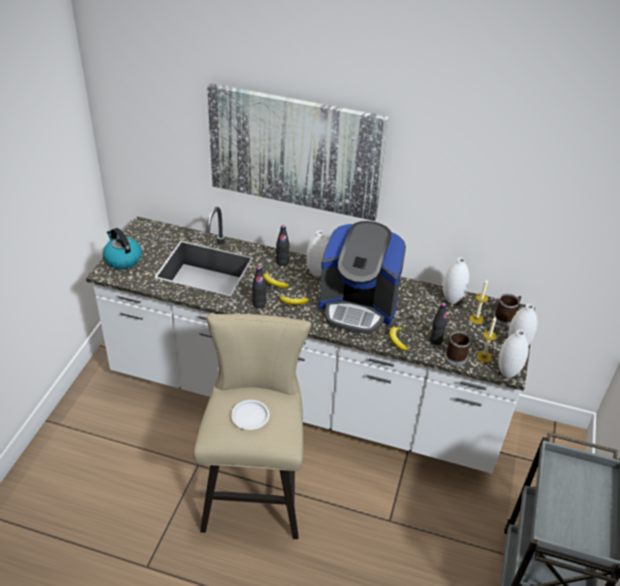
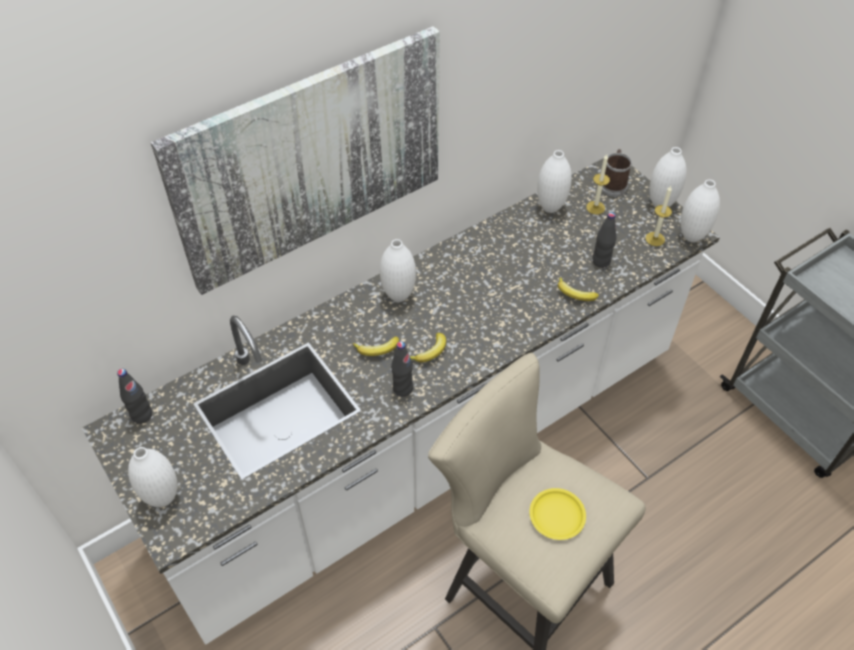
camera: 50 degrees left, 10 degrees up
kettle [103,228,142,269] -> white vase [128,447,178,507]
white plate [231,400,269,430] -> yellow plate [530,488,586,540]
black bottle [276,225,290,266] -> black bottle moved to [117,369,152,424]
coffee machine [319,221,406,334] -> none
mug [444,331,471,366] -> none

